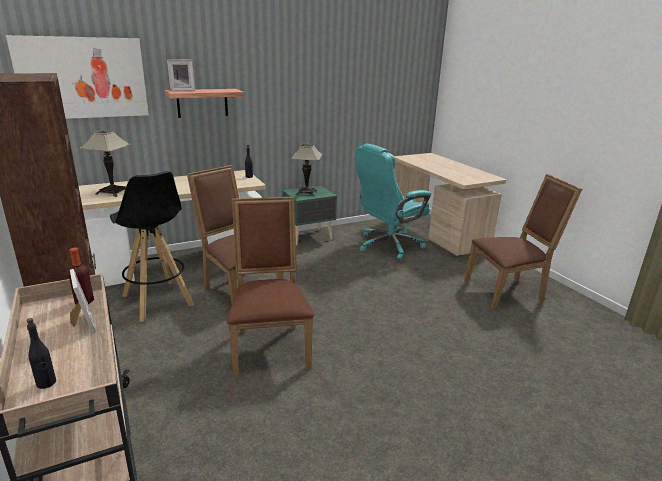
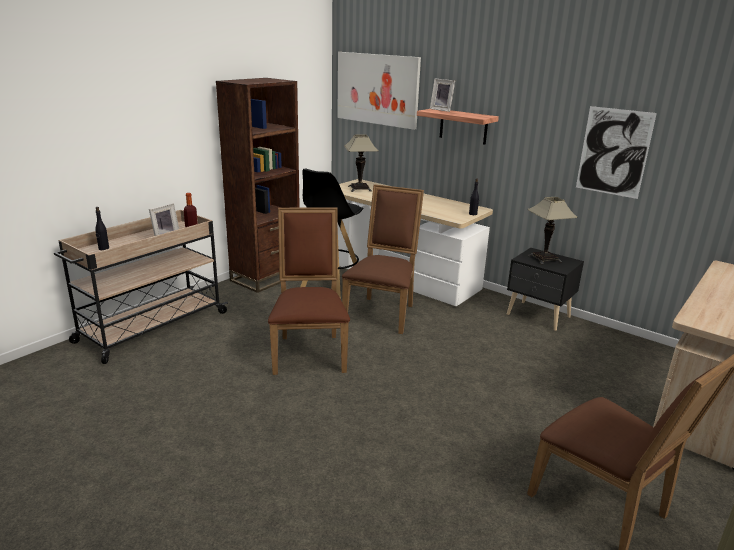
camera: 65 degrees right, 0 degrees up
brown chair [227,197,314,377] -> brown chair turned 60 degrees counterclockwise [268,208,350,375]
green nightstand [282,186,337,246] -> black nightstand [507,248,584,331]
turquoise office chair [355,144,431,260] -> none
none -> picture [576,106,657,199]

